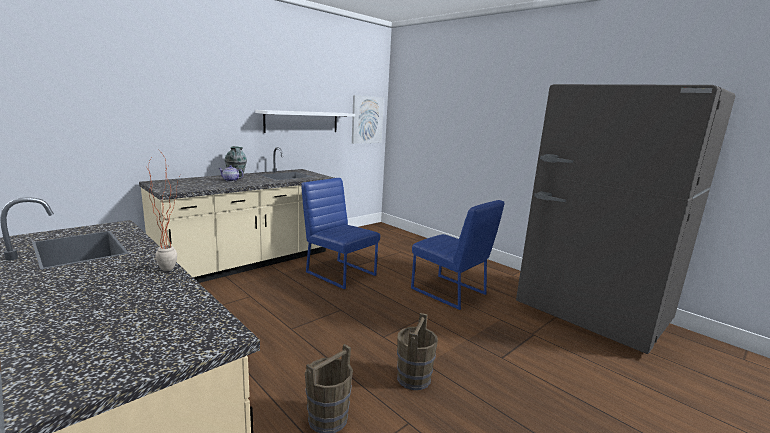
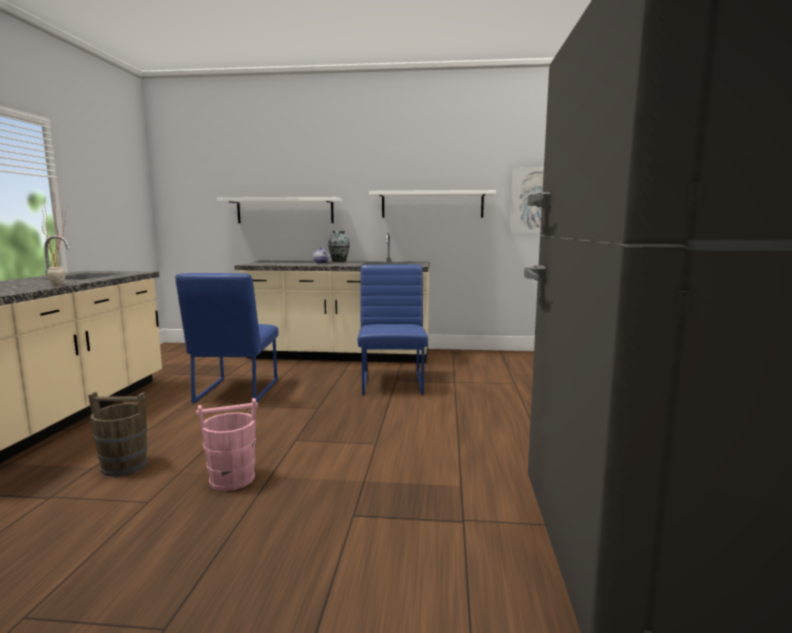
camera: 50 degrees right, 5 degrees down
brown bucket [397,313,438,390] -> pink bucket [196,398,258,491]
blue chair [411,200,505,310] -> blue chair moved to [175,273,278,403]
none -> white shelf [217,197,342,223]

